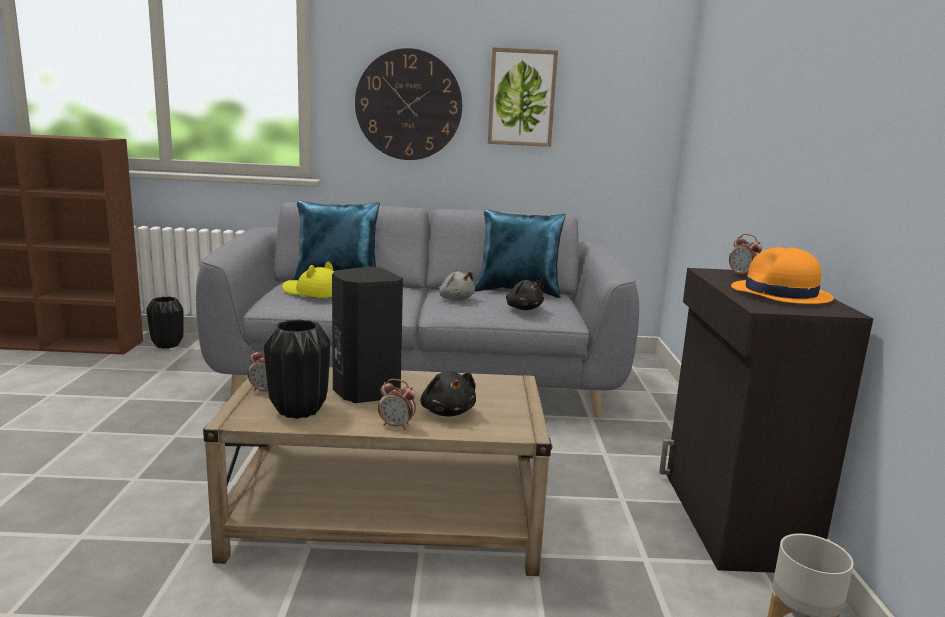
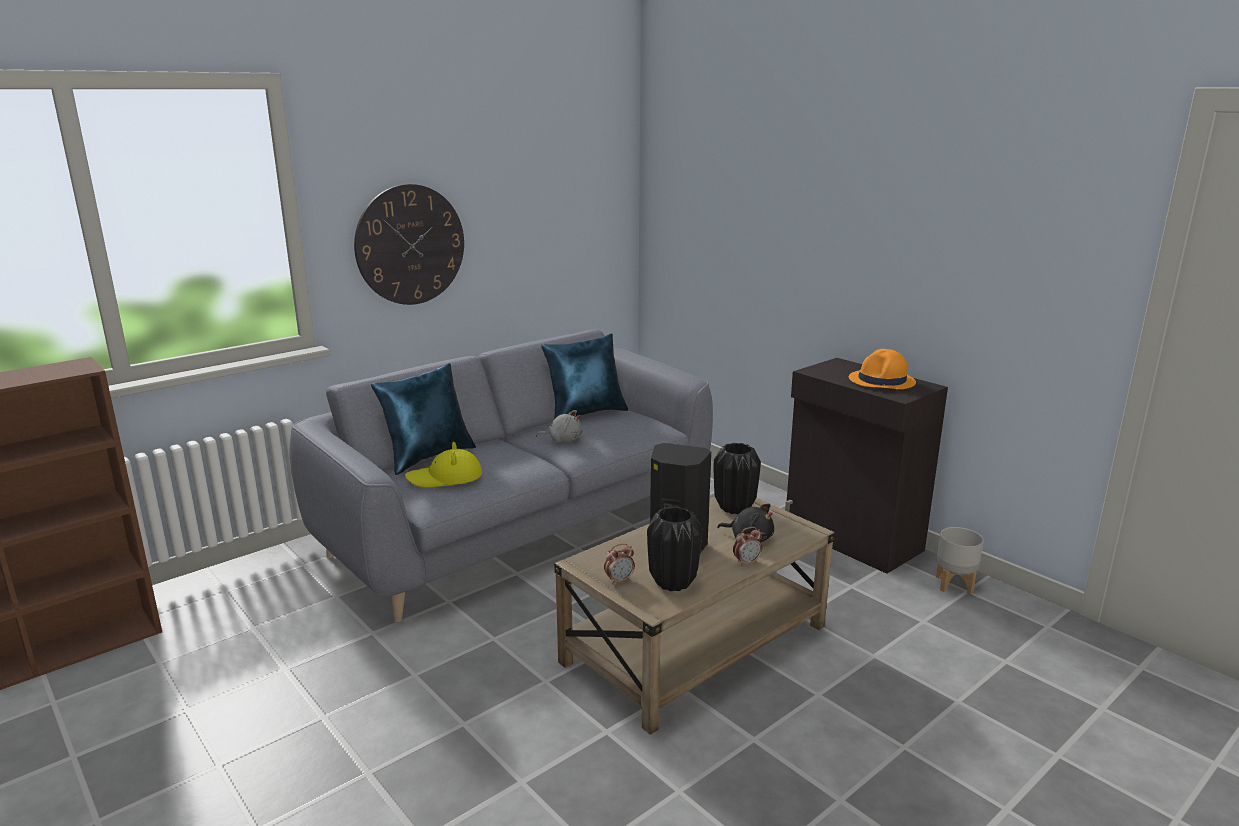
camera: 40 degrees left, 5 degrees up
black vase [146,297,184,349] -> black vase moved to [714,443,761,514]
picture [488,47,558,147] -> none
black plush toy [506,280,544,310] -> none
alarm clock [729,234,762,276] -> none

